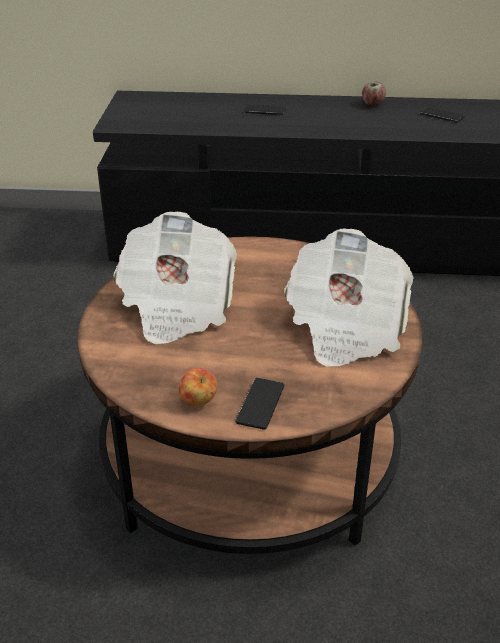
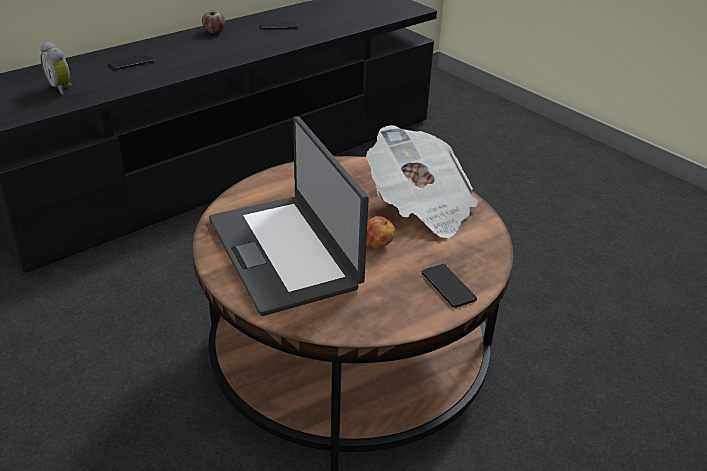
camera: 45 degrees left, 0 degrees up
newspaper [113,211,237,344] -> laptop [209,116,369,316]
apple [179,368,217,406] -> apple moved to [366,216,395,248]
none -> alarm clock [40,42,72,95]

